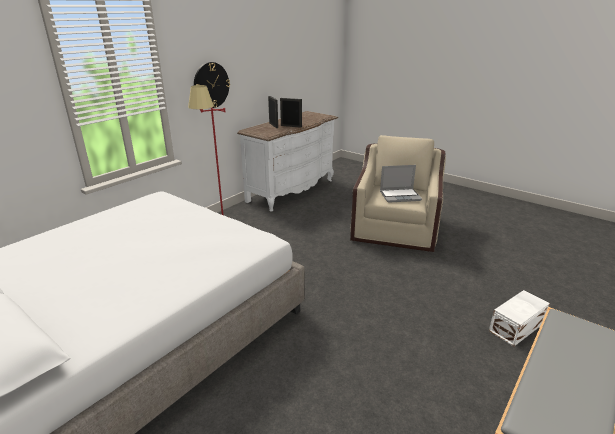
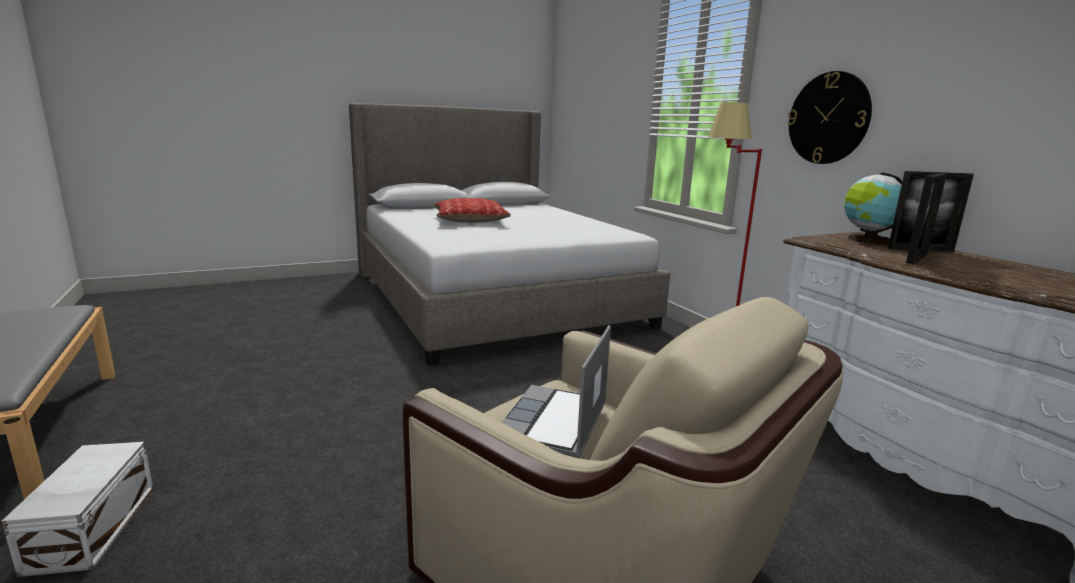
camera: 115 degrees right, 10 degrees down
none -> pillow [433,198,511,223]
none -> globe [844,172,902,244]

